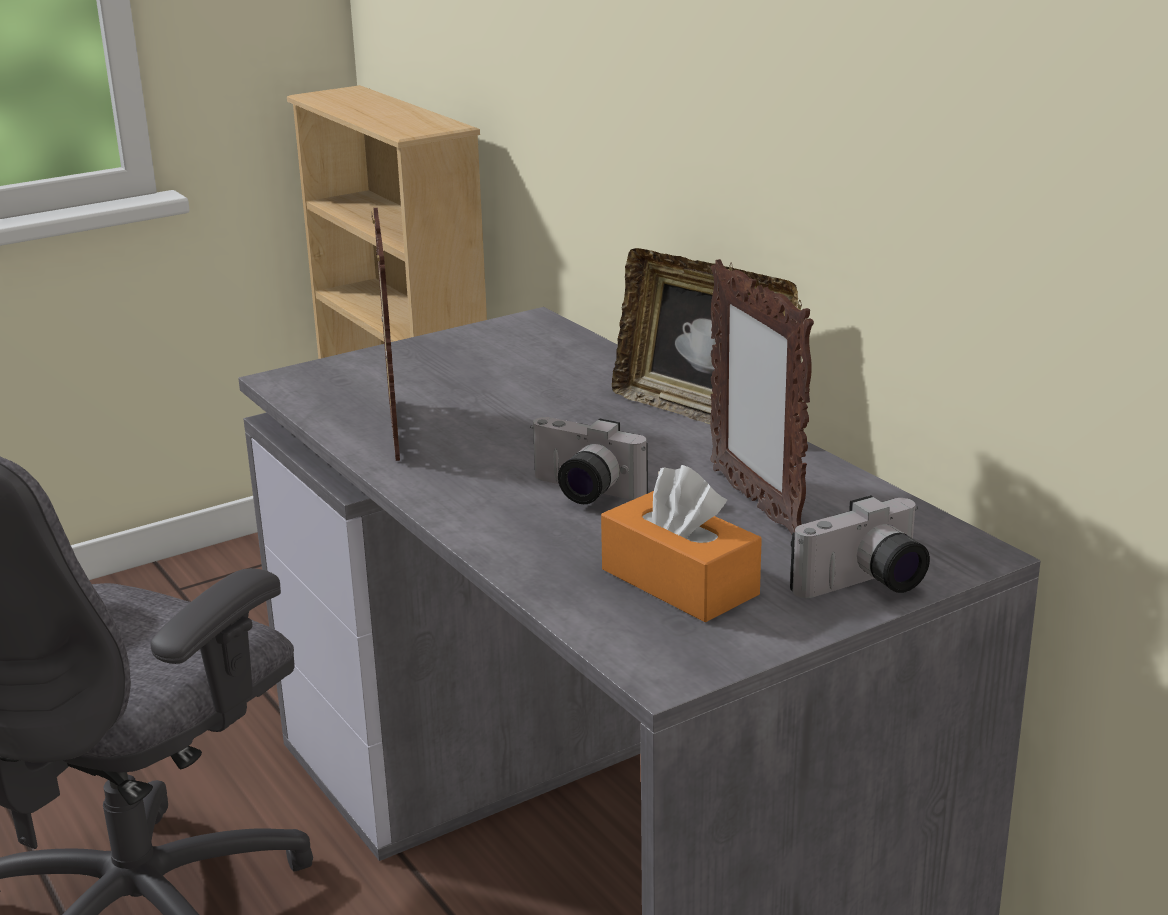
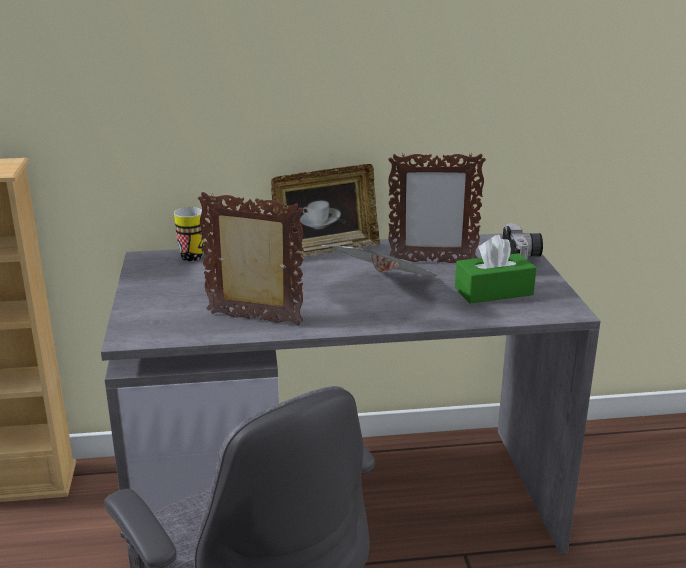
camera: 65 degrees left, 0 degrees up
camera [530,417,648,504] -> newspaper [322,245,437,276]
orange tissue box [601,465,762,622] -> green tissue box [455,235,537,304]
none -> mug [174,207,204,262]

